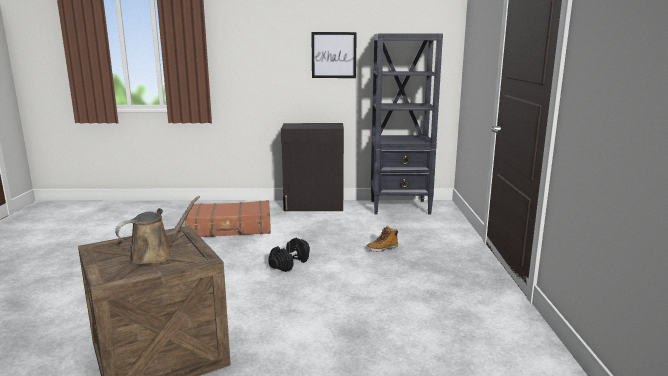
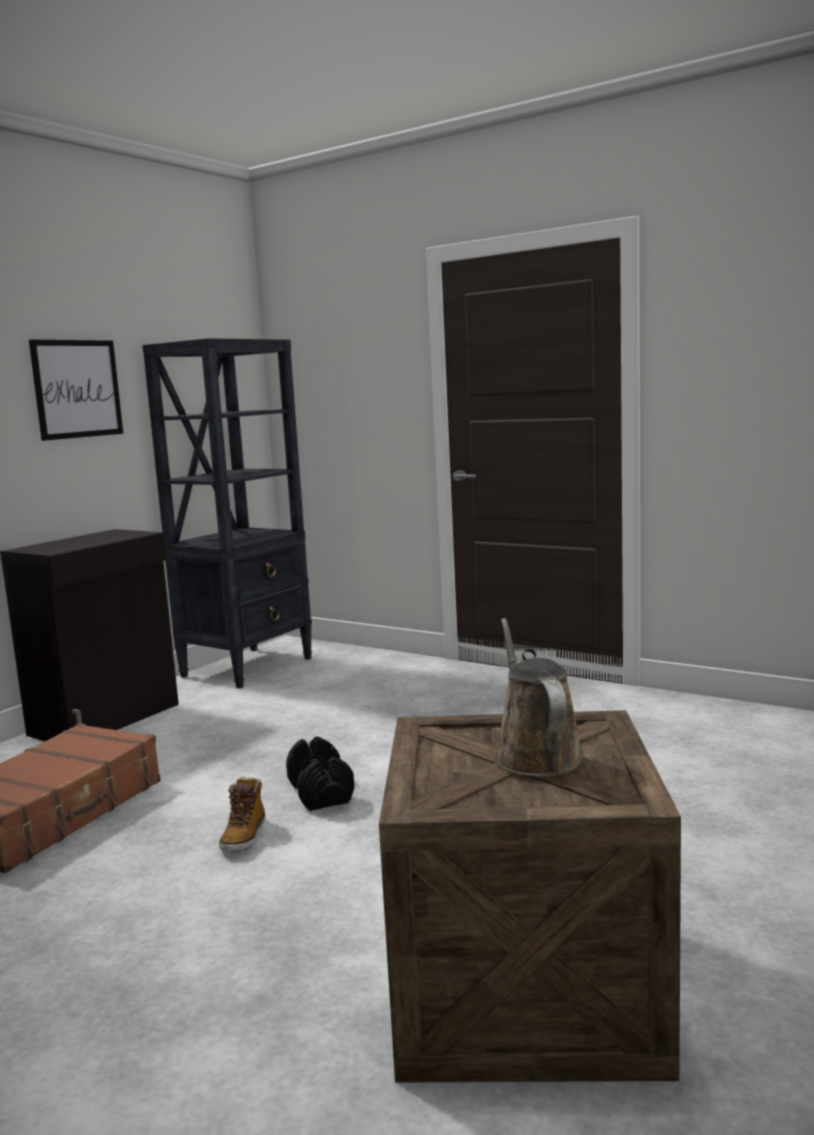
camera: 55 degrees left, 5 degrees down
boot [366,226,398,252] -> boot moved to [219,777,265,852]

